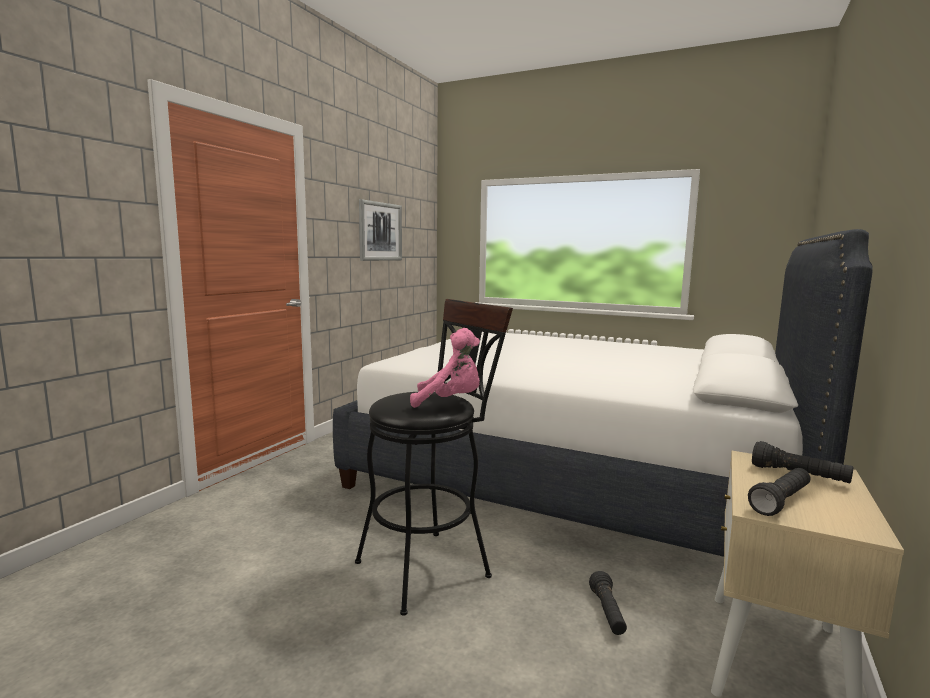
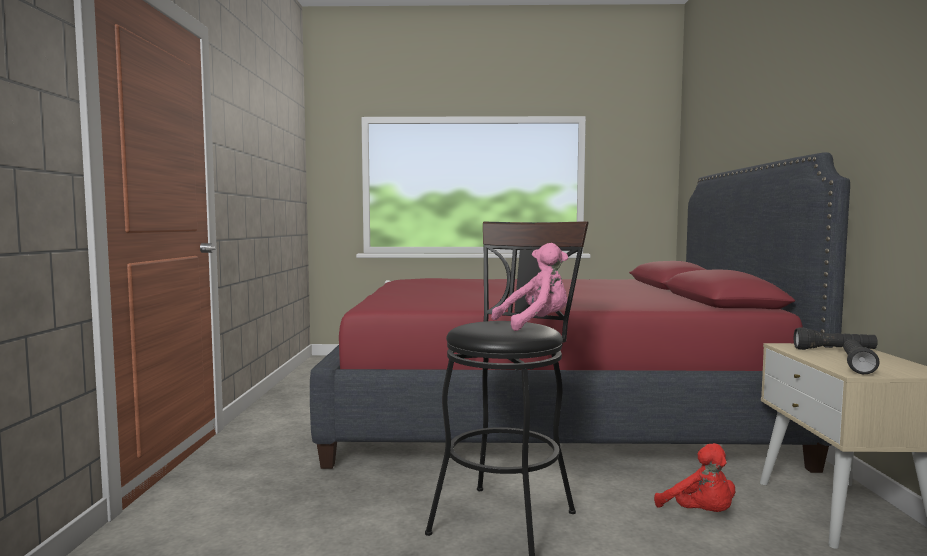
camera: 25 degrees left, 5 degrees down
white bed [333,229,873,557] -> red bed [310,152,850,473]
picture [359,199,402,261] -> none
black flashlight [589,571,627,635] -> red plush toy [654,443,735,512]

